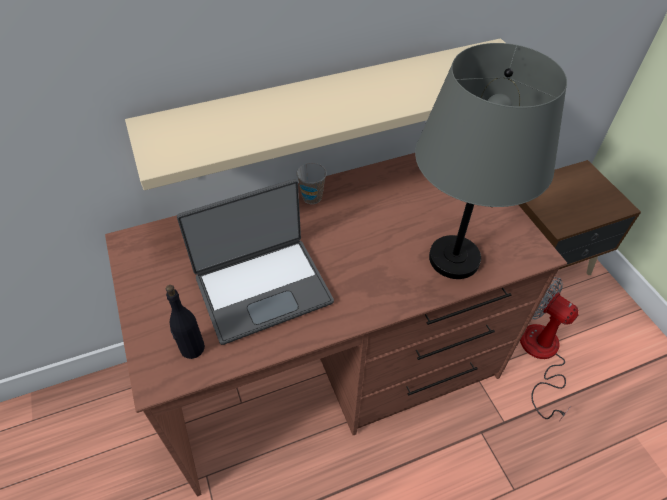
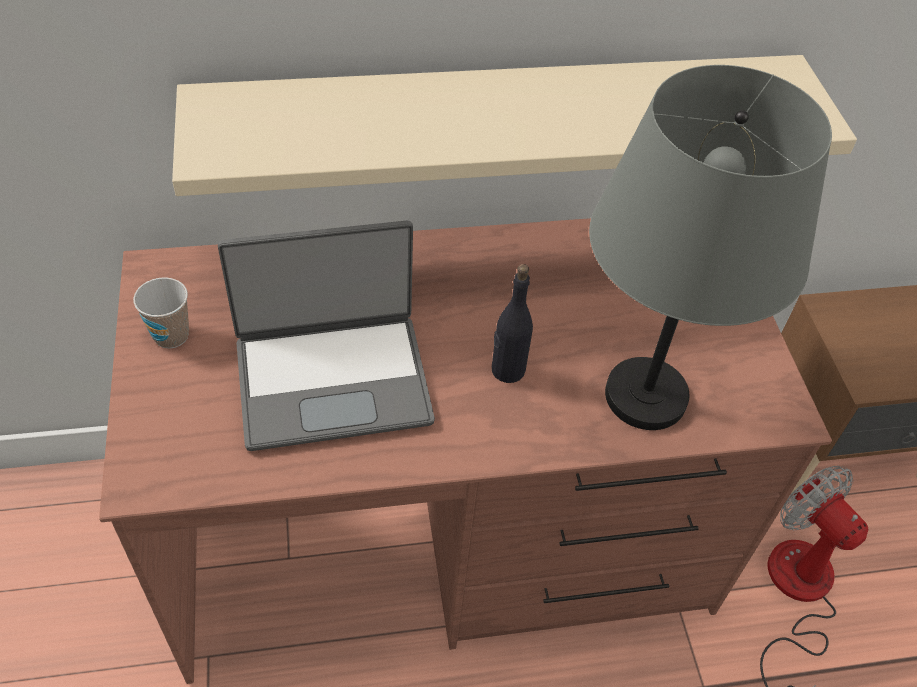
camera: 10 degrees right, 0 degrees up
black bottle [165,285,205,359] -> black bottle moved to [492,264,533,383]
cup [296,163,327,204] -> cup moved to [133,277,189,349]

